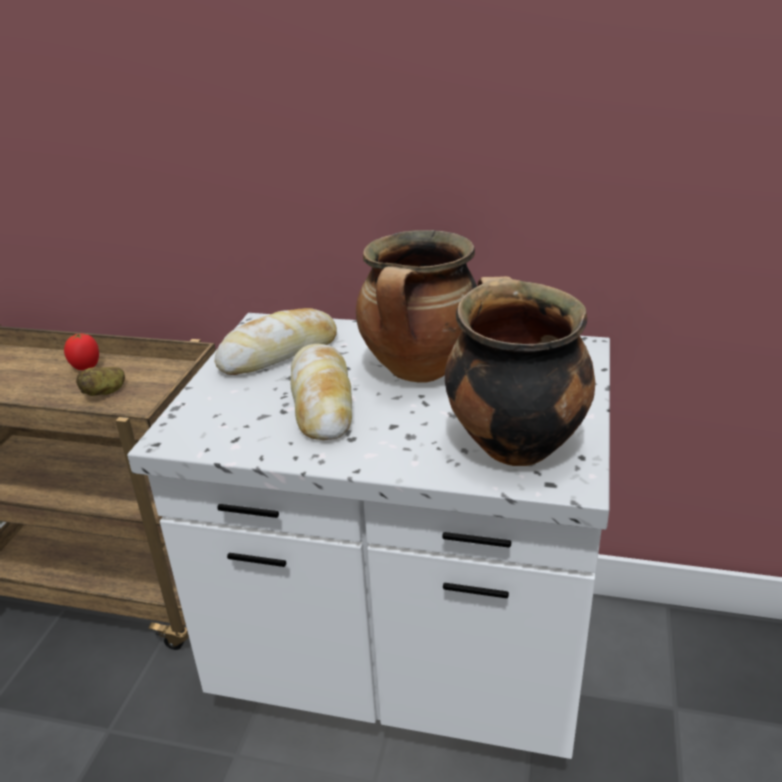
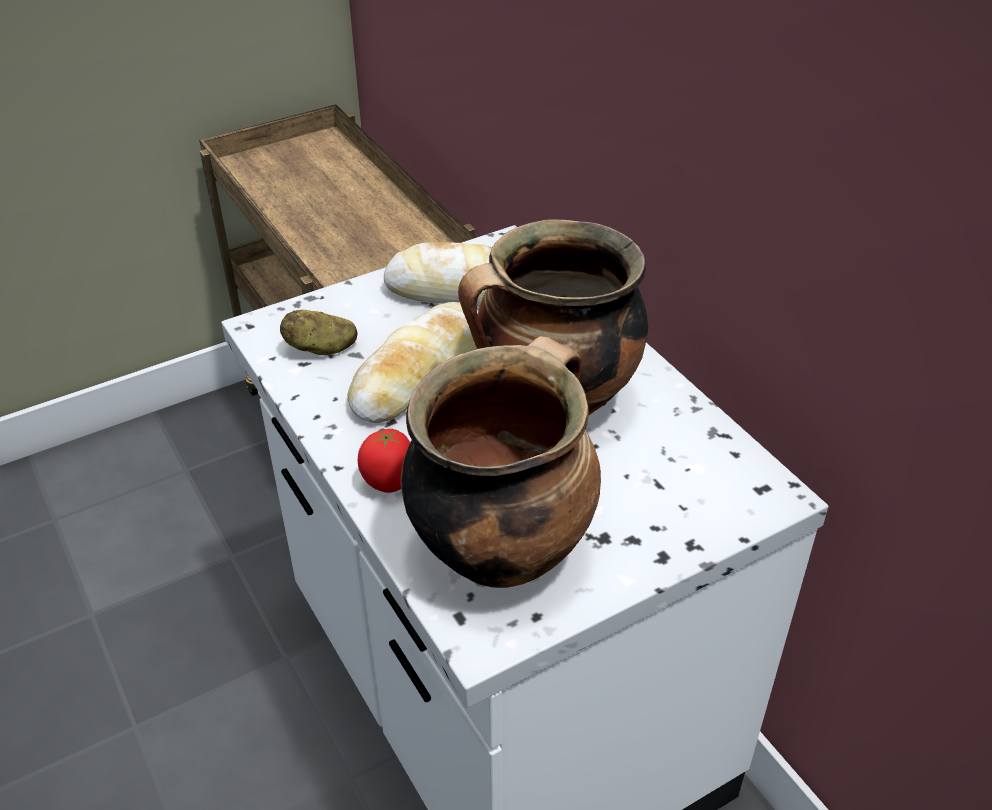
camera: 45 degrees right, 10 degrees up
tomato [64,332,99,370] -> tomato moved to [358,429,410,493]
potato [76,367,125,396] -> potato moved to [280,310,358,355]

